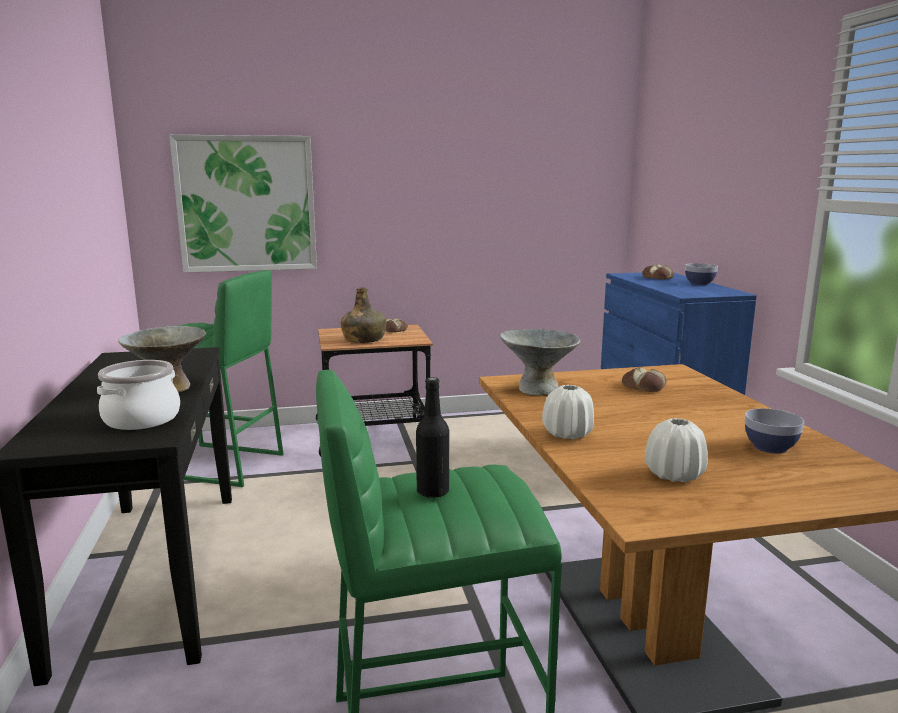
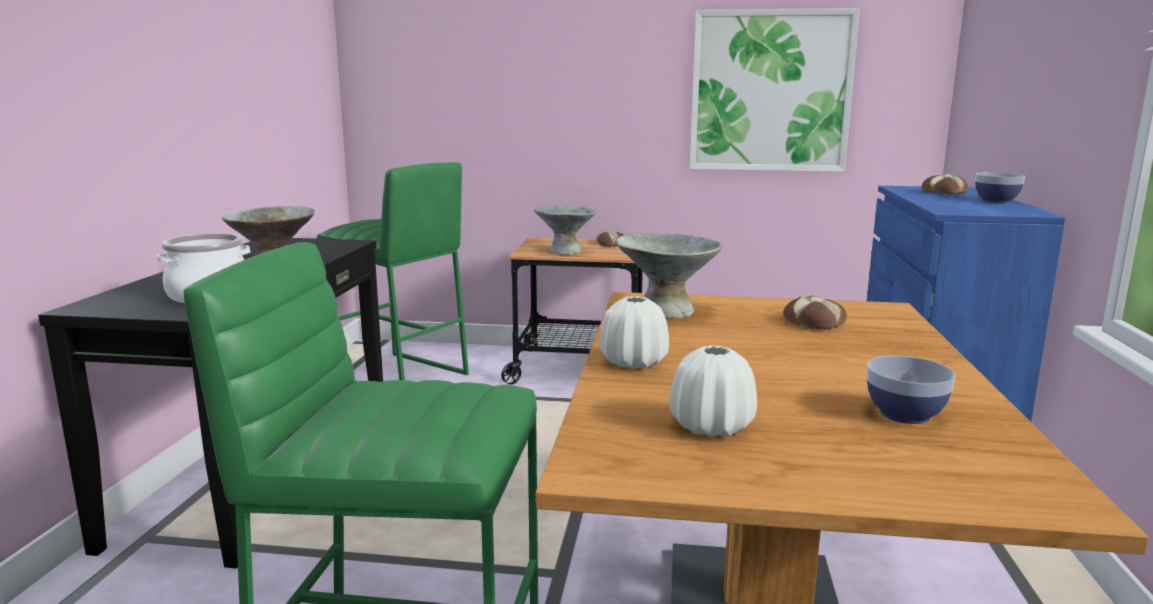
camera: 20 degrees right, 0 degrees up
picture [169,135,317,273] -> picture moved to [689,8,860,172]
green bottle [341,288,386,343] -> grey bowl [534,206,597,255]
black bottle [416,377,450,498] -> none

